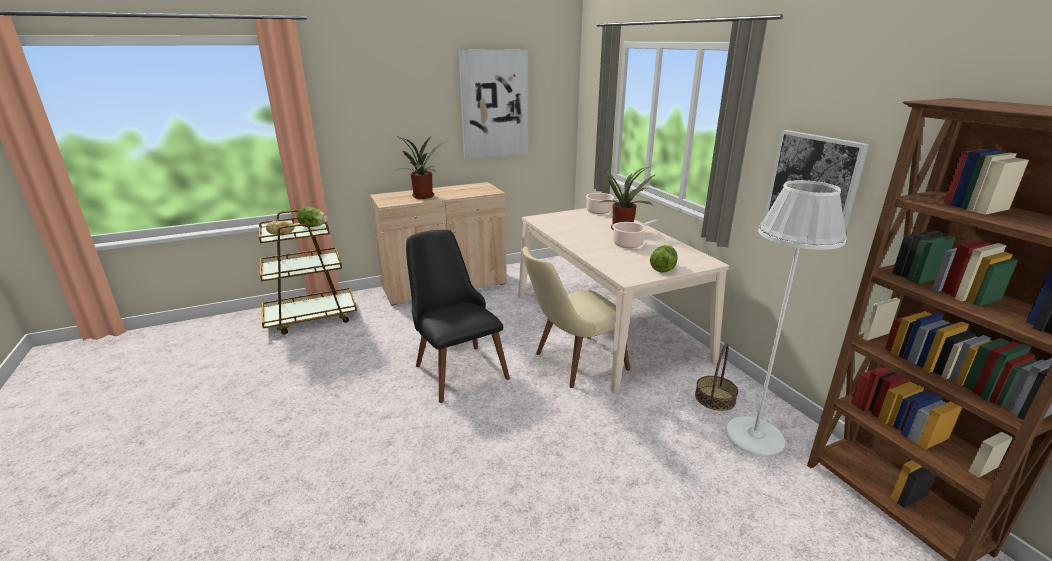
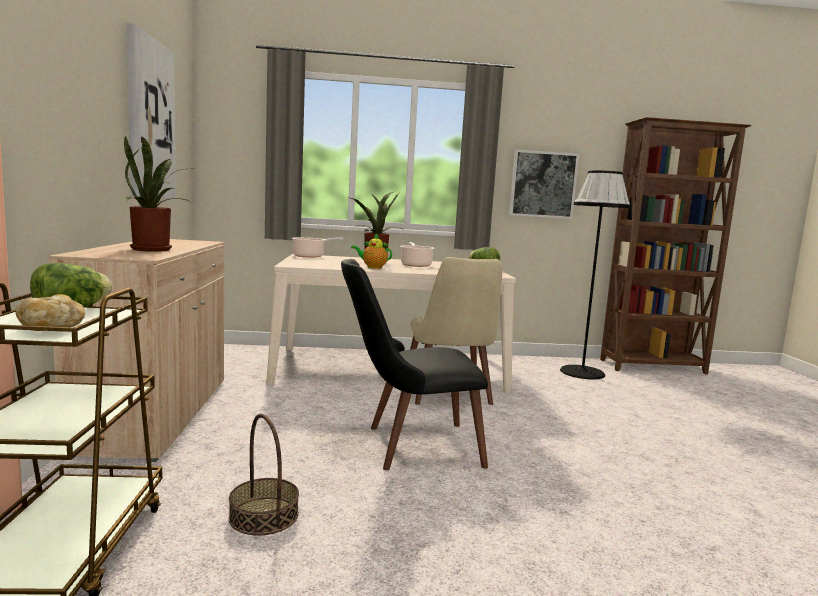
camera: 70 degrees left, 15 degrees down
basket [695,343,738,411] -> basket moved to [229,414,299,535]
white floor lamp [725,180,847,456] -> black floor lamp [560,171,630,379]
none -> teapot [351,234,392,269]

